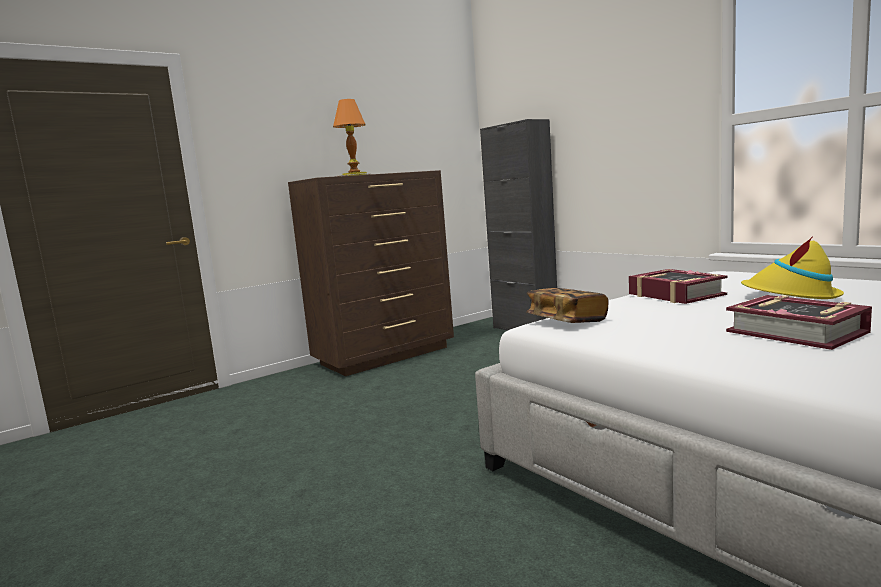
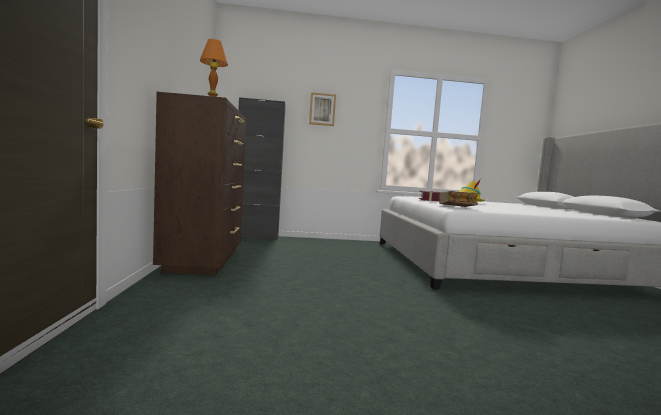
camera: 60 degrees left, 5 degrees down
book [726,295,872,350] -> none
none -> picture [309,92,336,126]

